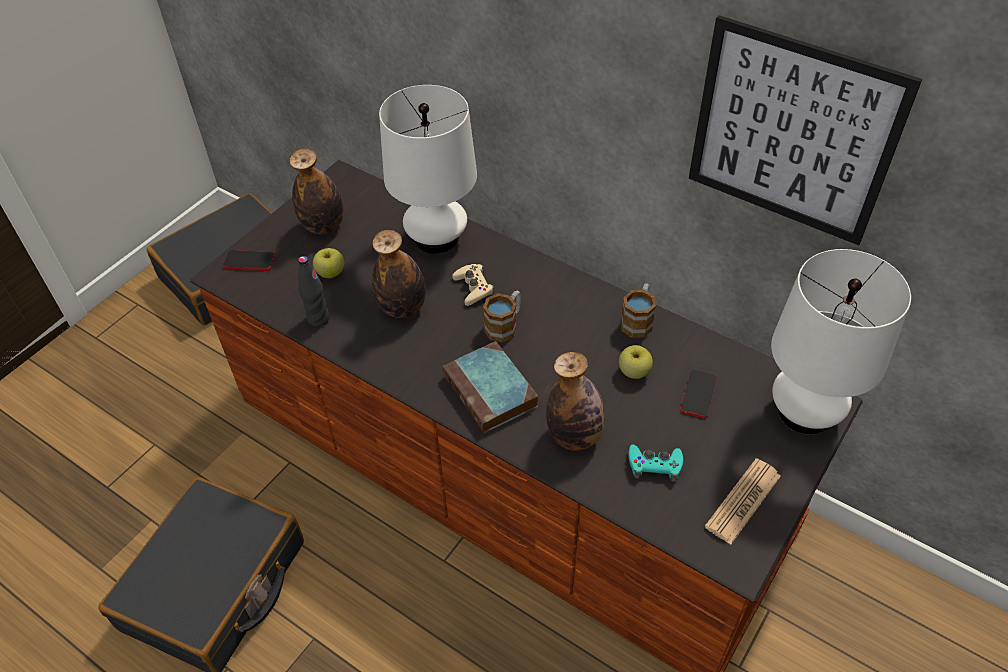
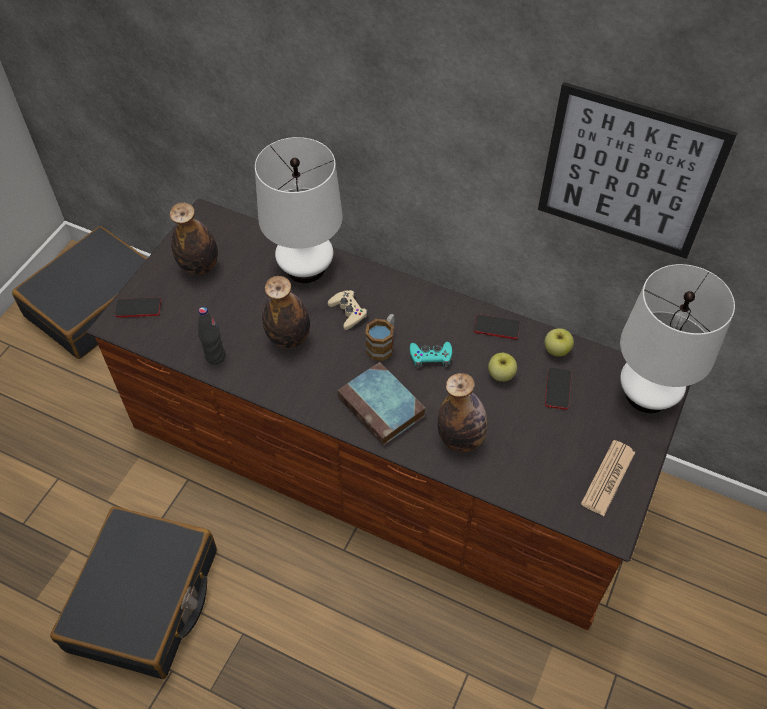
camera: 10 degrees left, 5 degrees up
apple [313,248,344,278] -> apple moved to [544,328,574,357]
mug [621,283,656,338] -> phone [474,314,520,339]
turquoise game controller [628,445,683,482] -> turquoise game controller moved to [410,342,452,368]

